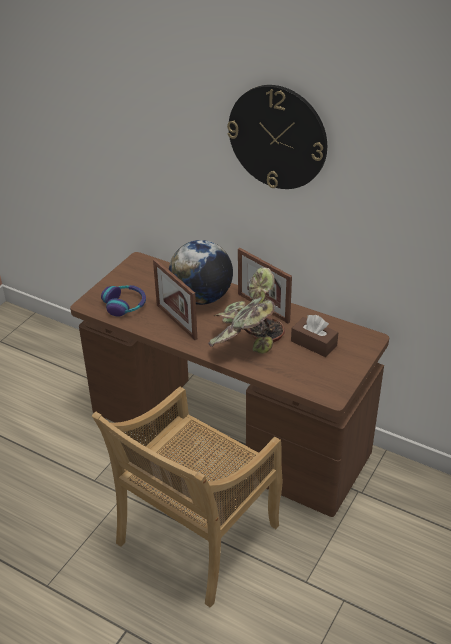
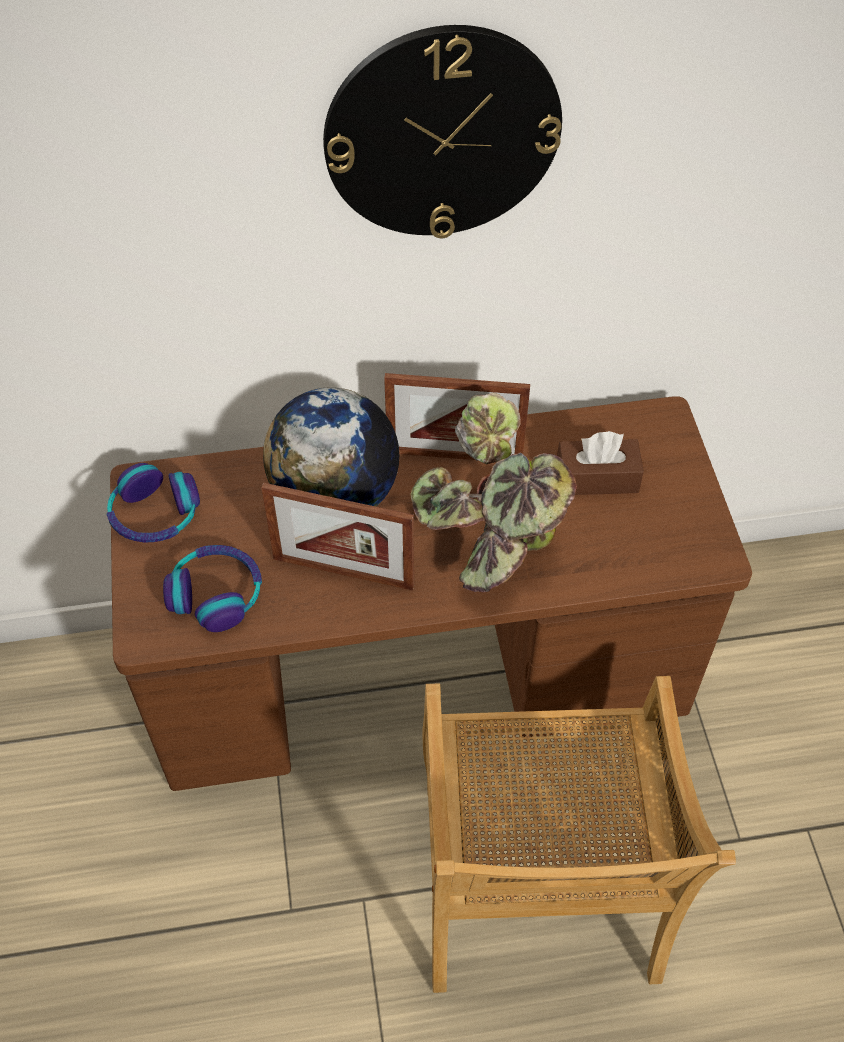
camera: 40 degrees left, 15 degrees up
none -> headphones [106,463,200,542]

